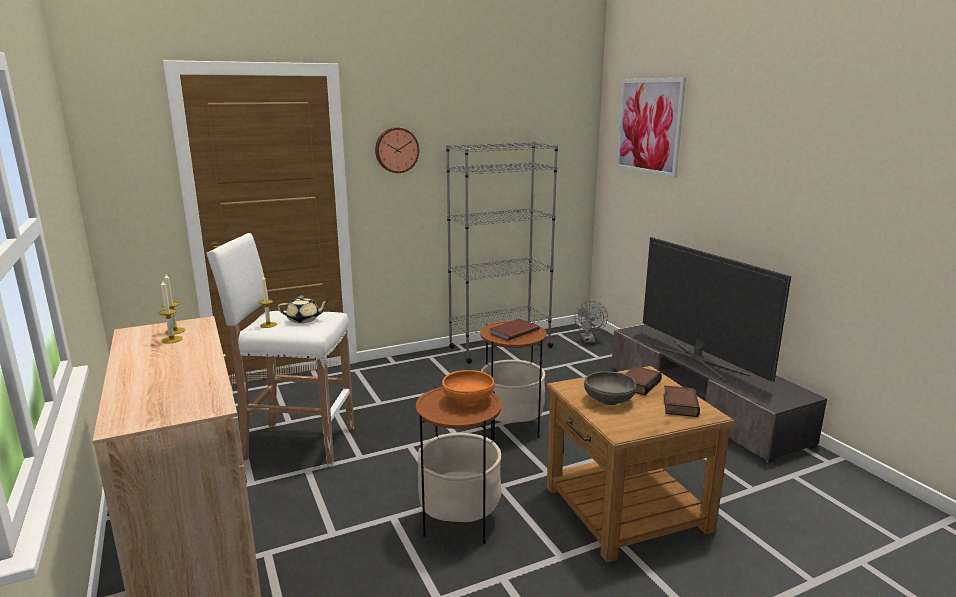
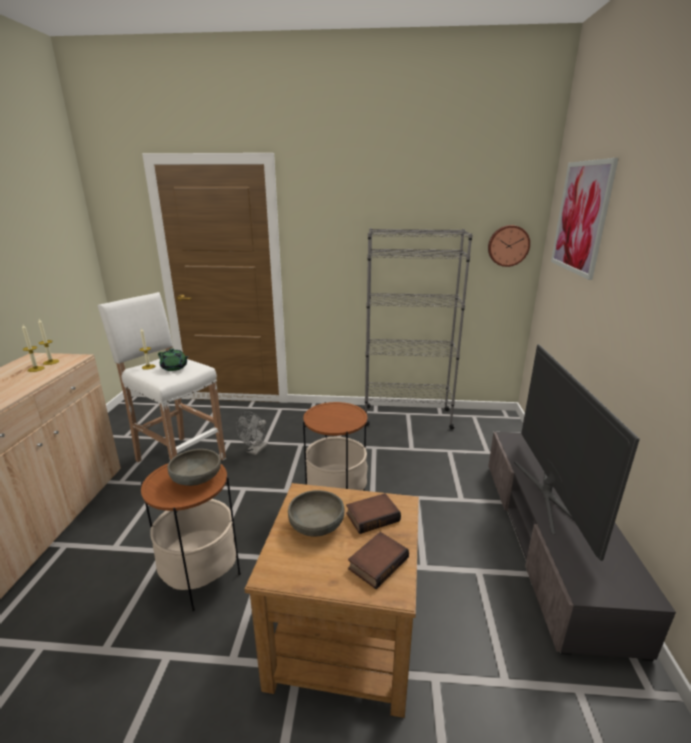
camera: 30 degrees right, 5 degrees up
beige teapot [278,296,328,323] -> green teapot [158,348,189,371]
wall clock [375,127,419,173] -> wall clock moved to [488,225,530,267]
orange bowl [442,370,495,405] -> grey bowl [167,449,221,486]
brown book [489,319,539,341] -> none
grey fan [575,301,608,343] -> grey fan moved to [236,411,268,455]

